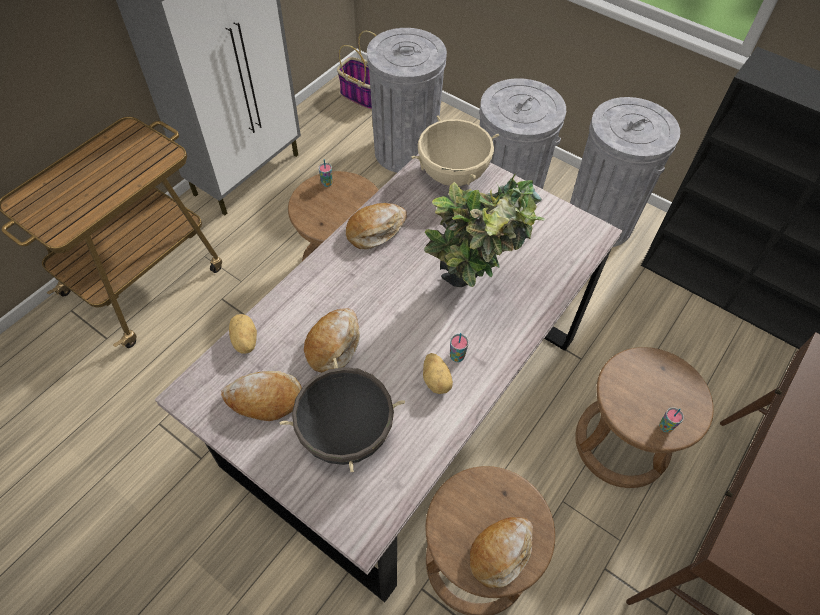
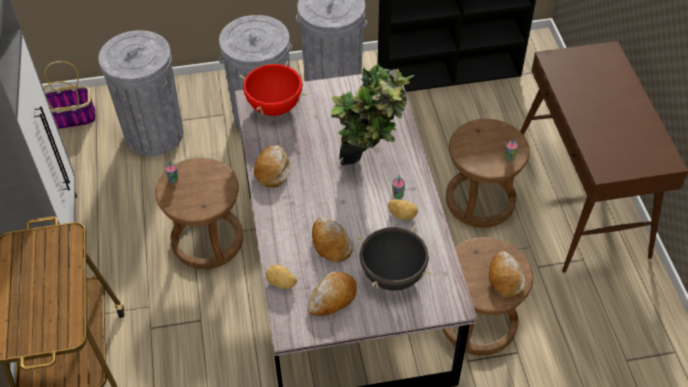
camera: 45 degrees left, 5 degrees down
beige cooking pot [412,116,499,186] -> red cooking pot [239,61,307,116]

